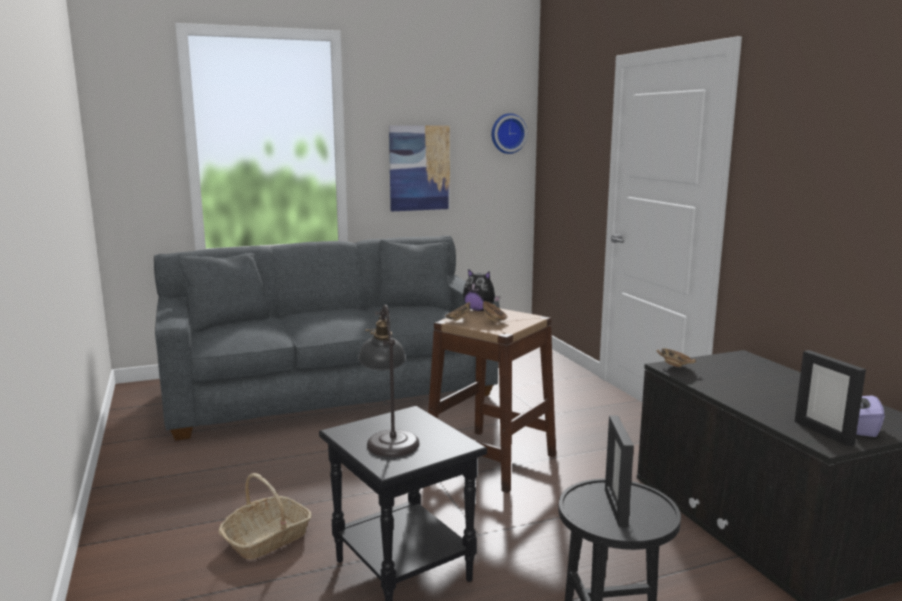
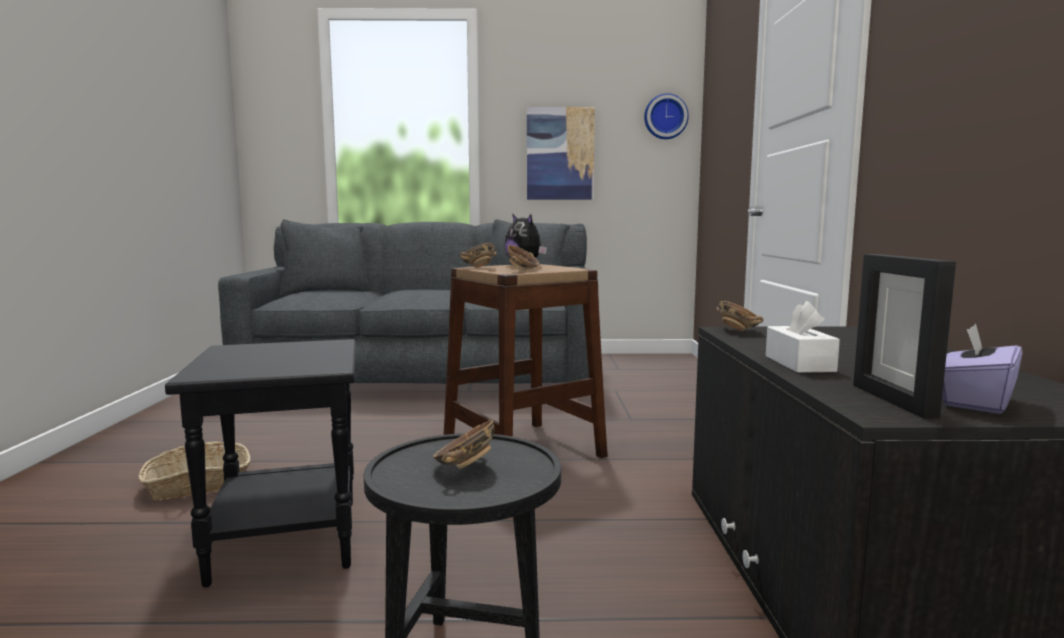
camera: 20 degrees right, 5 degrees down
grey table lamp [358,304,419,457] -> none
picture frame [605,416,634,527] -> bowl [433,420,494,469]
none -> white tissue box [766,301,840,373]

